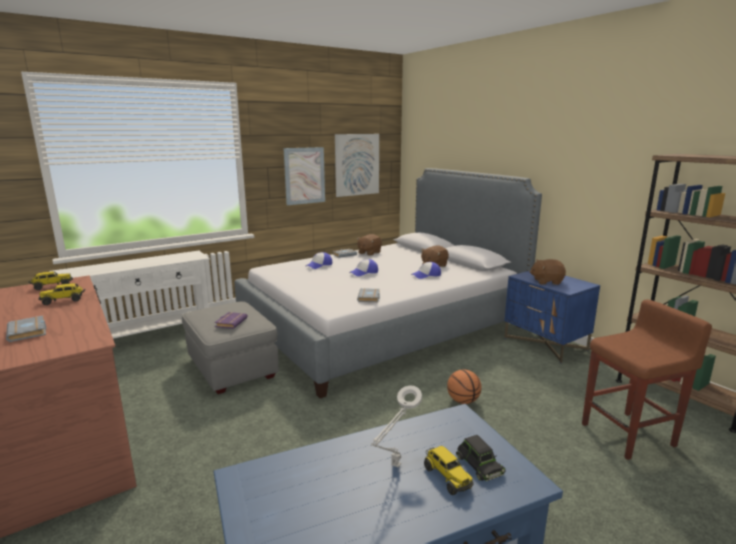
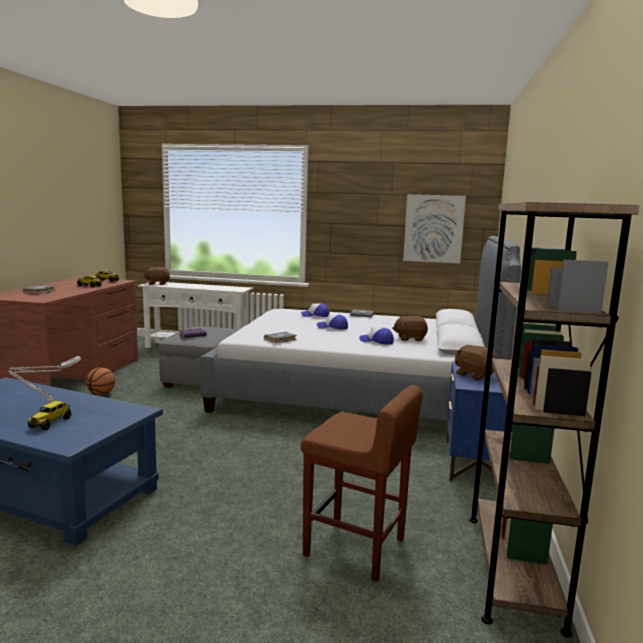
camera: 45 degrees right, 5 degrees down
picture [283,147,325,205] -> none
brown plush toy [357,234,382,256] -> brown plush toy moved to [143,267,170,285]
basketball [447,369,482,404] -> basketball moved to [86,367,115,395]
black toy car [456,435,506,481] -> none

